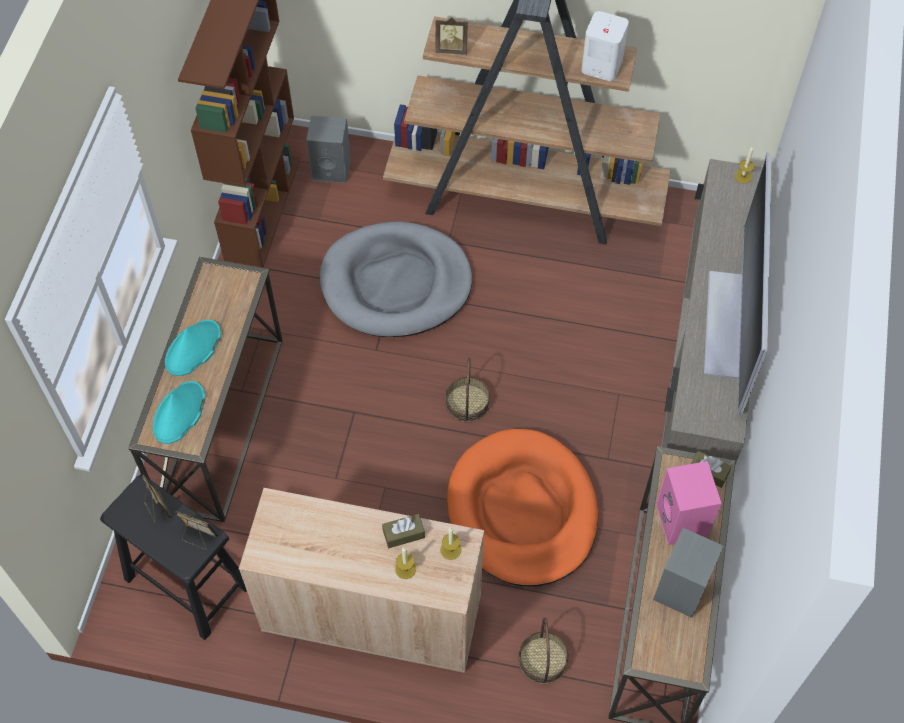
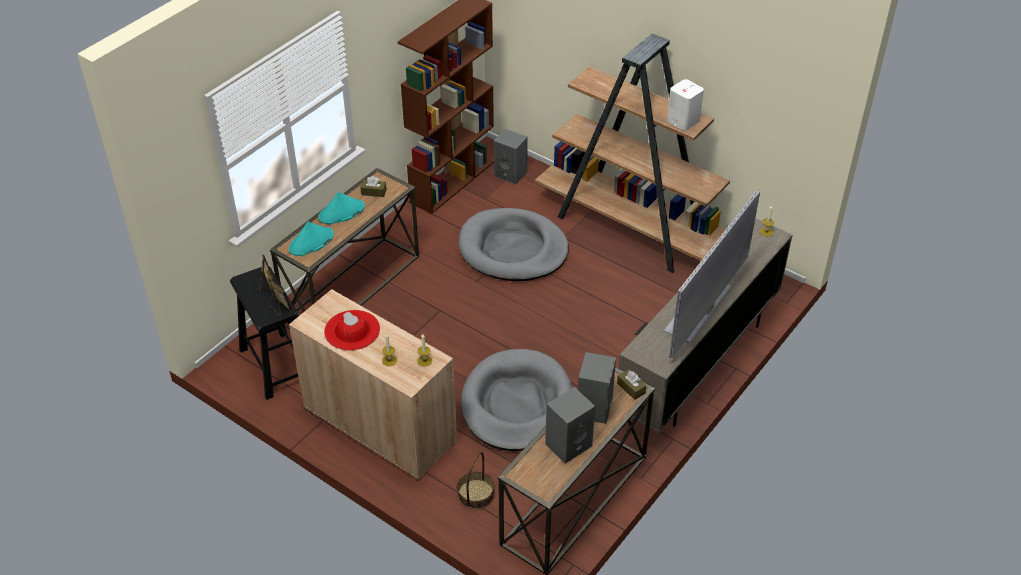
camera: 25 degrees right, 15 degrees down
brown tissue box [382,514,425,548] -> brown tissue box moved to [360,176,387,197]
picture frame [436,17,468,55] -> none
basket [446,357,490,423] -> none
orange dog bed [447,429,598,587] -> grey dog bed [461,349,572,451]
pink speaker [656,461,722,545] -> grey speaker [578,352,616,424]
none -> red hat [324,310,380,351]

